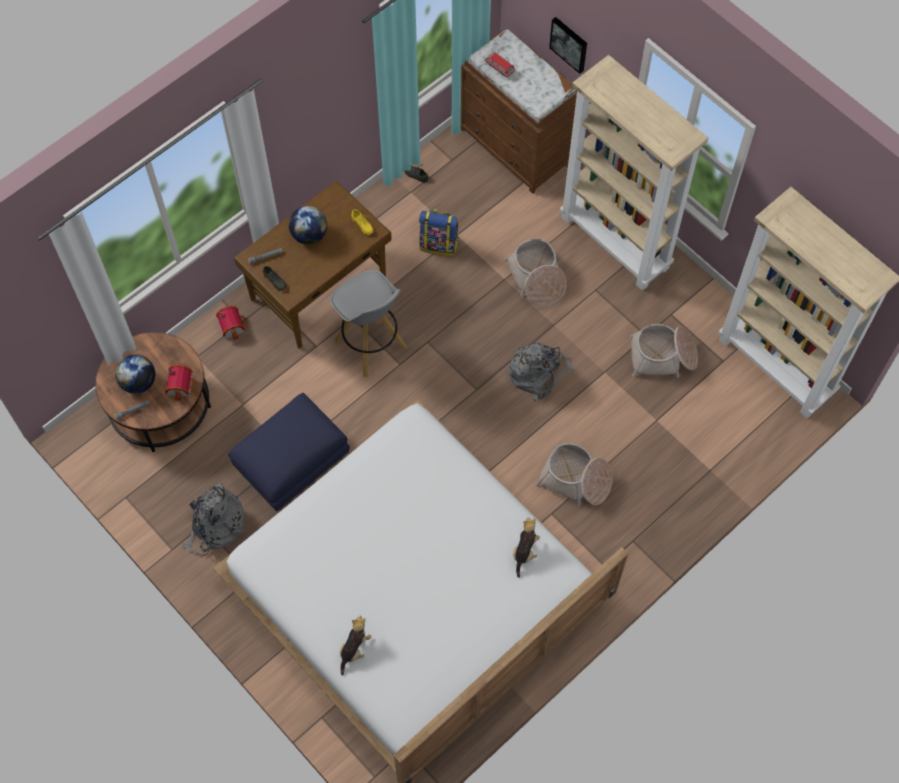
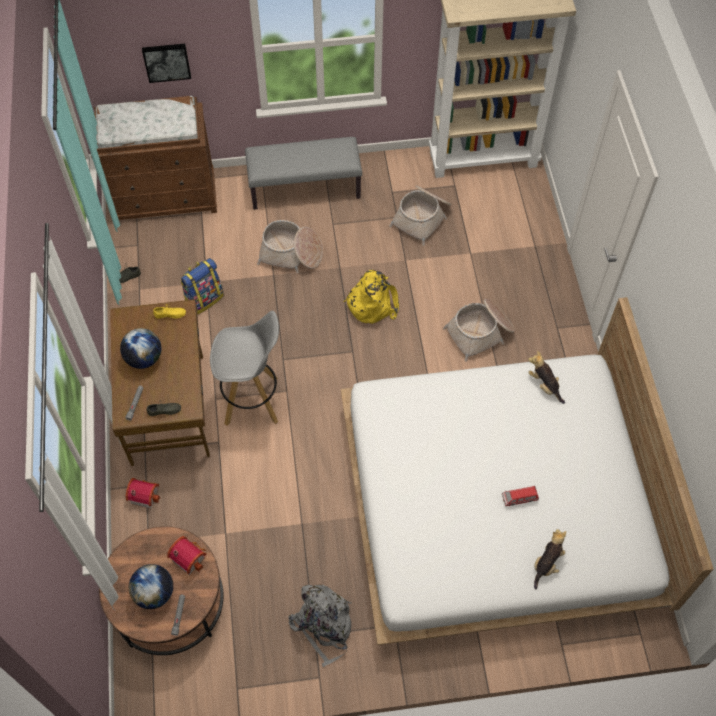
camera: 55 degrees left, 5 degrees down
blue ottoman [228,393,350,511] -> none
plush toy [340,616,371,676] -> plush toy turned 60 degrees clockwise [534,529,566,589]
toy car [484,51,515,78] -> toy car moved to [502,486,539,507]
grey backpack [508,343,575,402] -> yellow backpack [343,270,399,324]
beige bookcase [560,55,708,291] -> grey bench [245,137,362,210]

